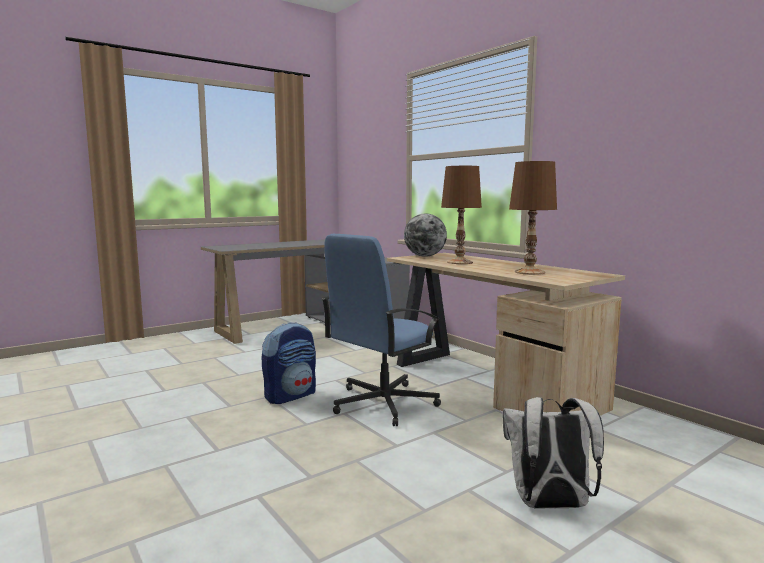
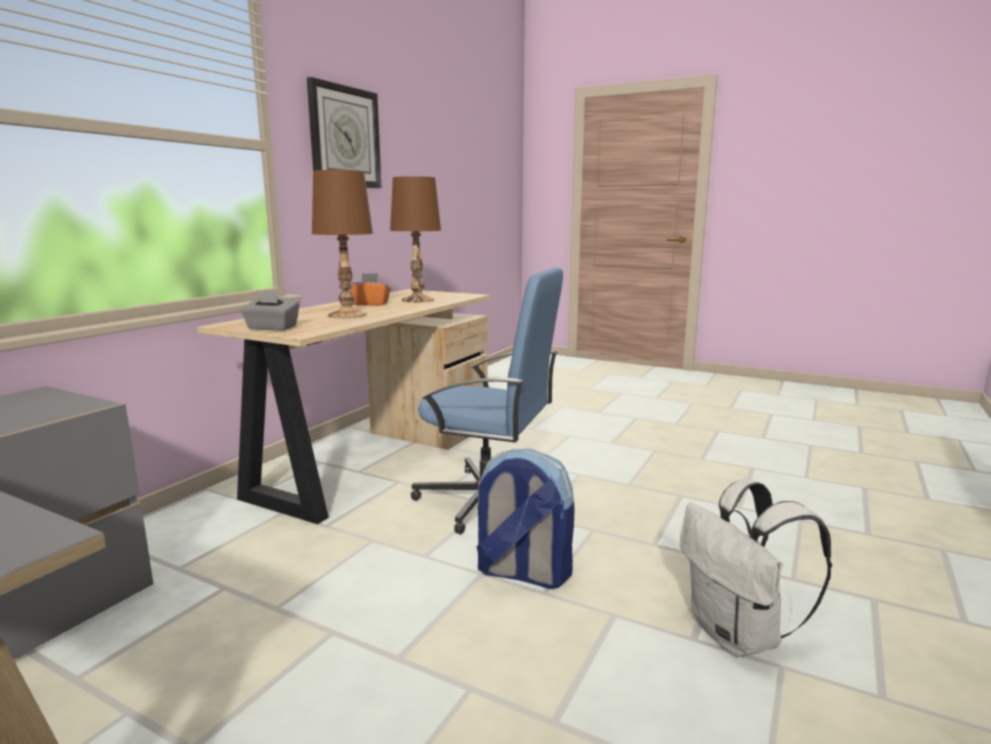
camera: 115 degrees left, 5 degrees up
globe [404,213,447,257] -> grey tissue box [240,290,300,331]
white backpack [503,397,604,509] -> white backpack moved to [680,479,832,657]
none -> wall clock [307,77,381,188]
none -> orange tissue box [349,273,391,306]

